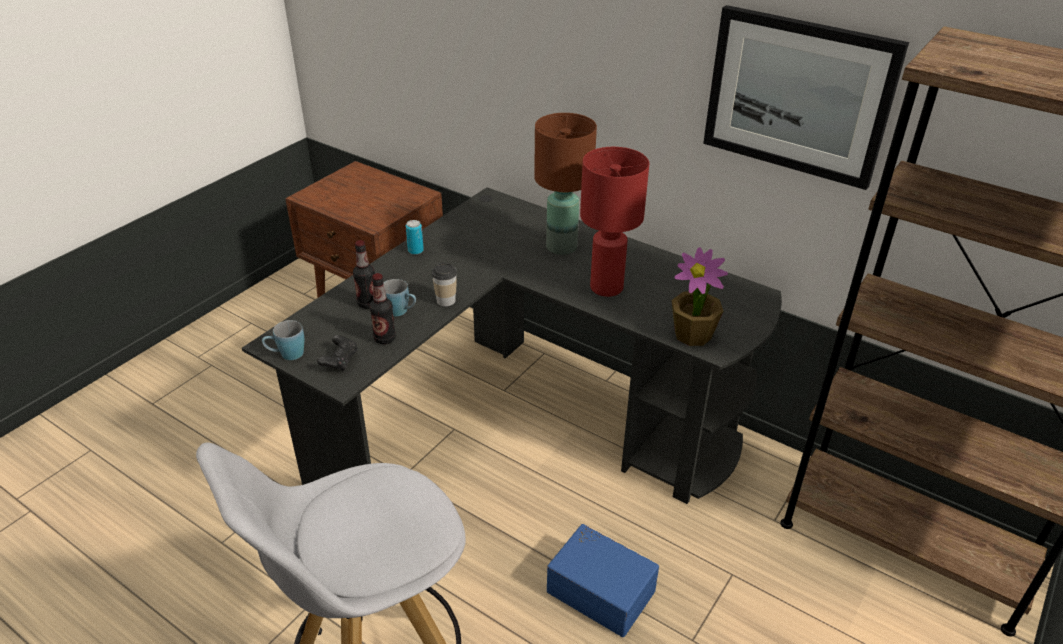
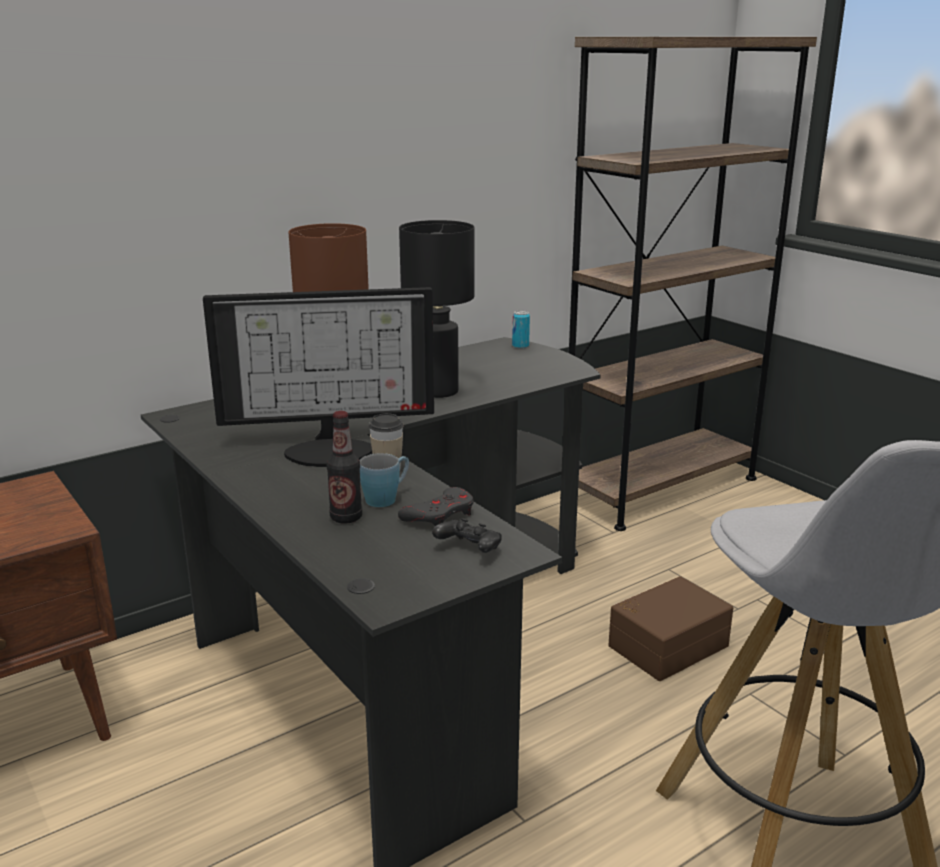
camera: 70 degrees left, 15 degrees down
blue mug [262,320,304,360] -> none
bottle [369,273,396,344] -> grey game controller [398,487,474,526]
can [406,220,424,255] -> can moved to [512,311,530,349]
blue storage box [547,524,659,637] -> brown storage box [608,576,733,681]
red table lamp [580,147,649,297] -> black table lamp [399,220,475,398]
potted plant [672,247,728,346] -> none
picture [703,5,909,190] -> none
none -> monitor [203,287,434,467]

